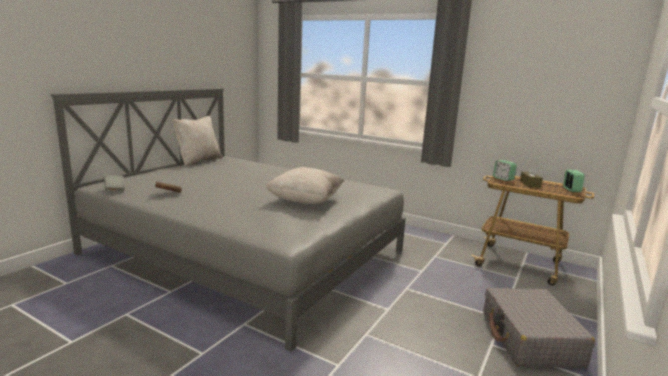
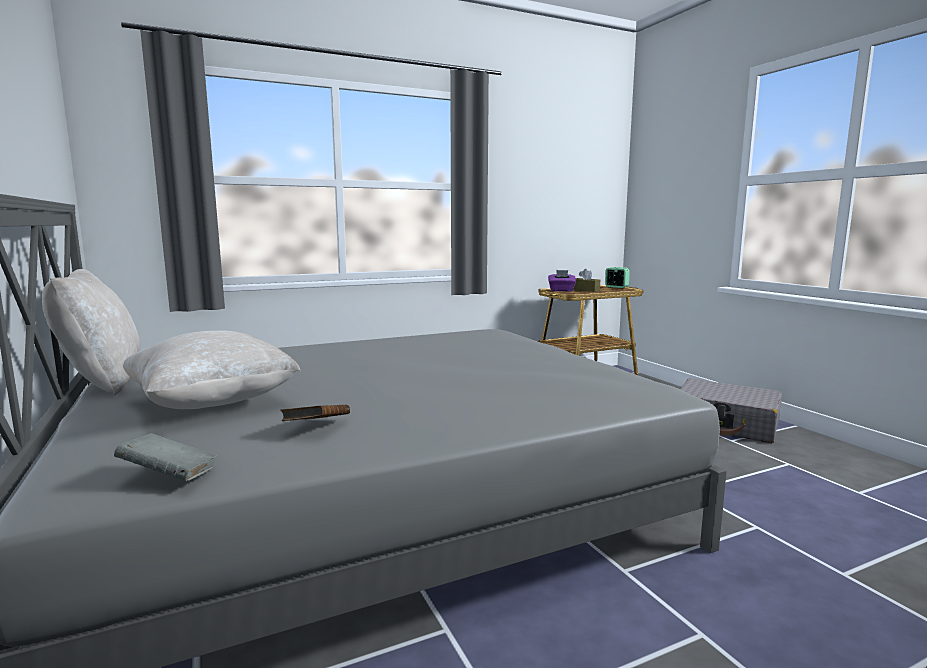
camera: 55 degrees left, 5 degrees down
beige pillow [265,167,344,204] -> beige pillow moved to [123,330,301,409]
alarm clock [493,160,517,181] -> purple tissue box [548,270,576,292]

